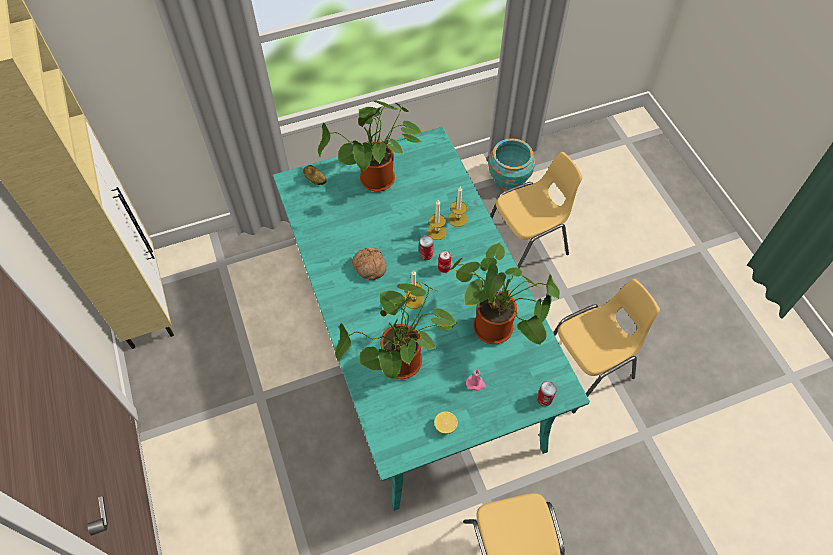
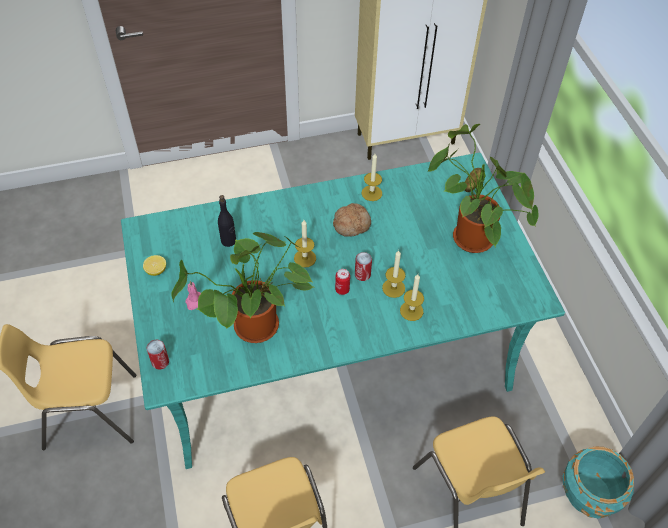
camera: 95 degrees right, 5 degrees down
potted plant [335,283,458,379] -> black bottle [218,195,236,247]
none -> candle [362,154,382,201]

